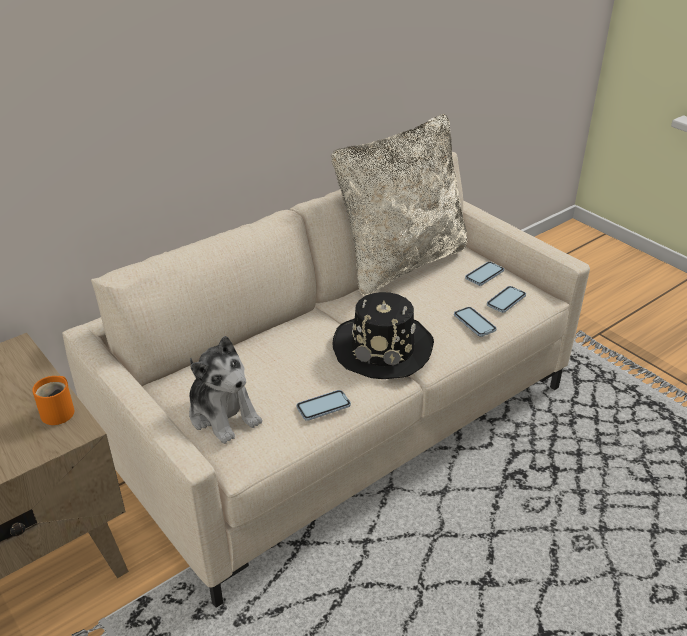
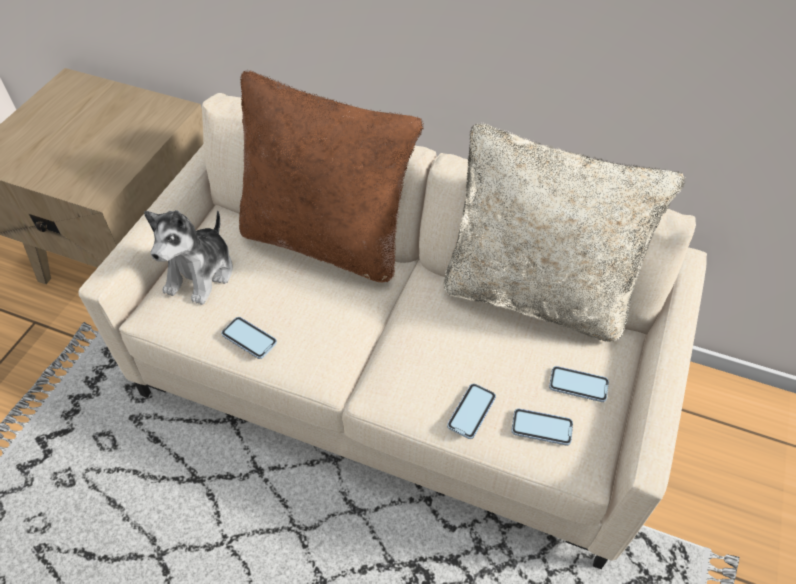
camera: 60 degrees right, 15 degrees up
orange mug [32,376,74,425] -> none
black hat [332,292,434,379] -> none
none -> brown pillow [239,69,423,283]

